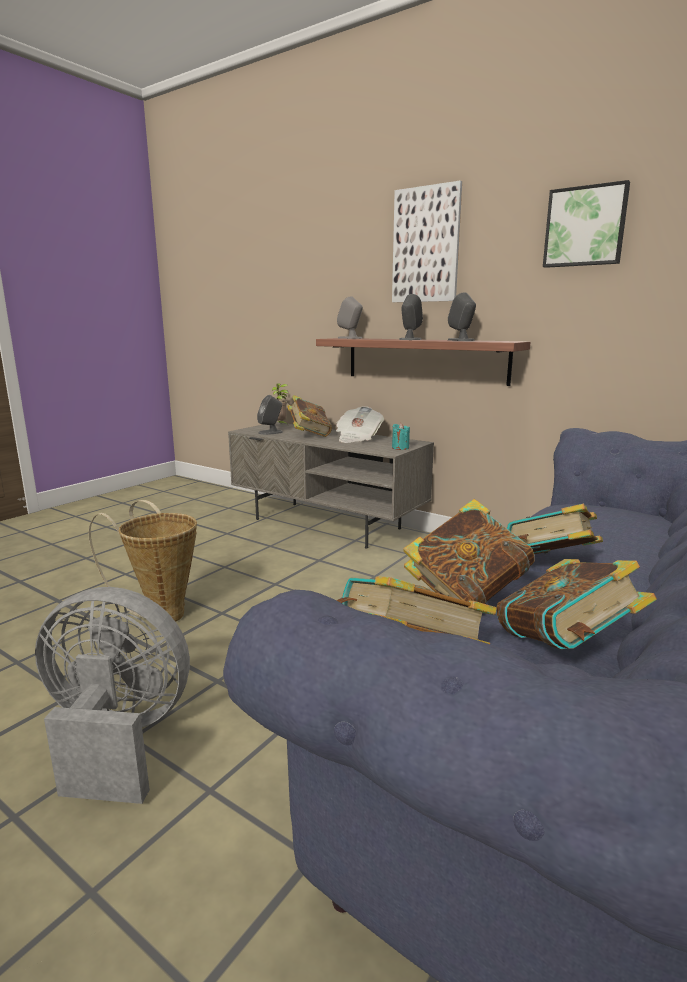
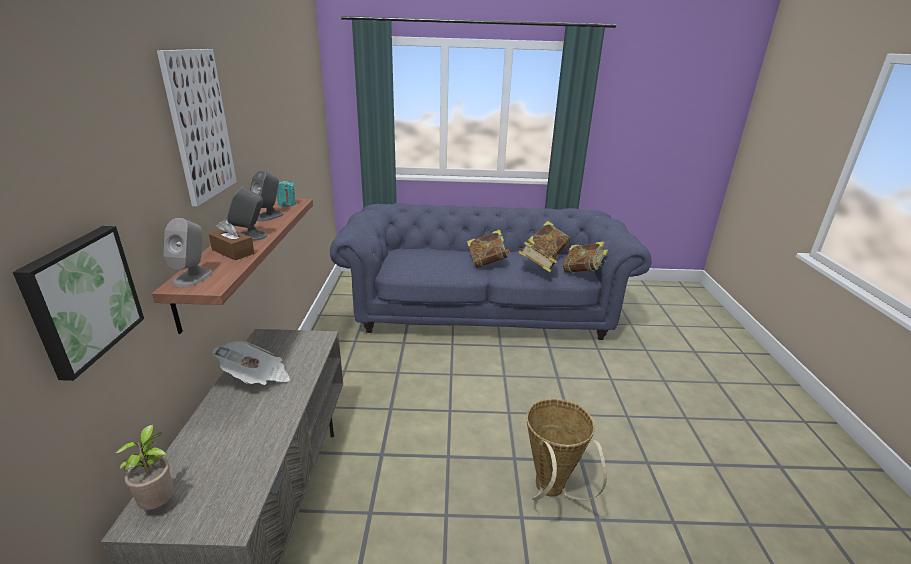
camera: 125 degrees left, 10 degrees up
grey fan [35,587,190,804] -> none
grey speaker [257,395,283,435] -> none
book [287,395,332,437] -> none
turquoise candle [392,423,410,450] -> turquoise candle moved to [277,179,296,207]
picture [543,180,630,268] -> picture moved to [13,226,144,381]
none -> brown tissue box [209,219,254,260]

